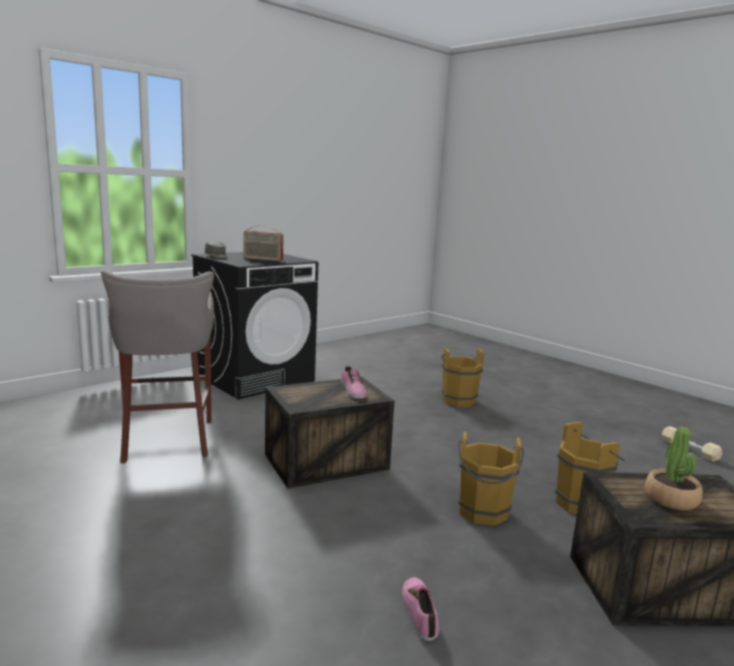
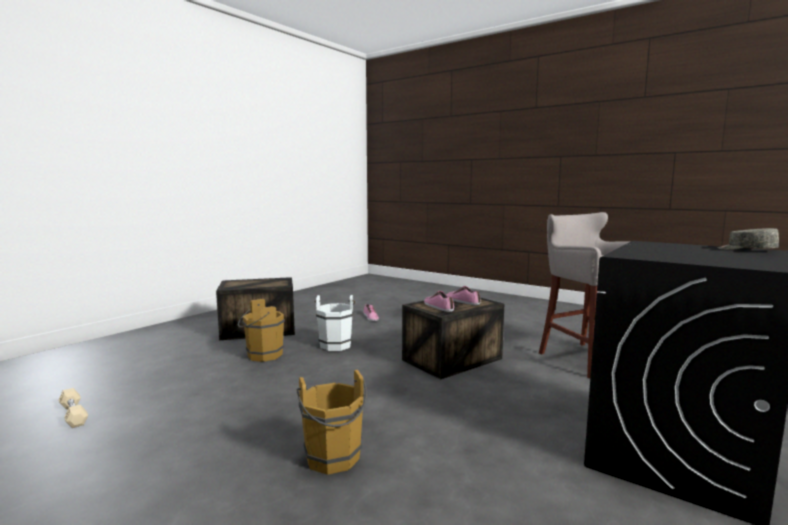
camera: 170 degrees right, 5 degrees down
radio [243,225,283,261] -> none
brown bucket [458,431,524,526] -> white bucket [315,295,355,351]
potted plant [645,427,703,510] -> none
none -> shoe [446,286,481,306]

